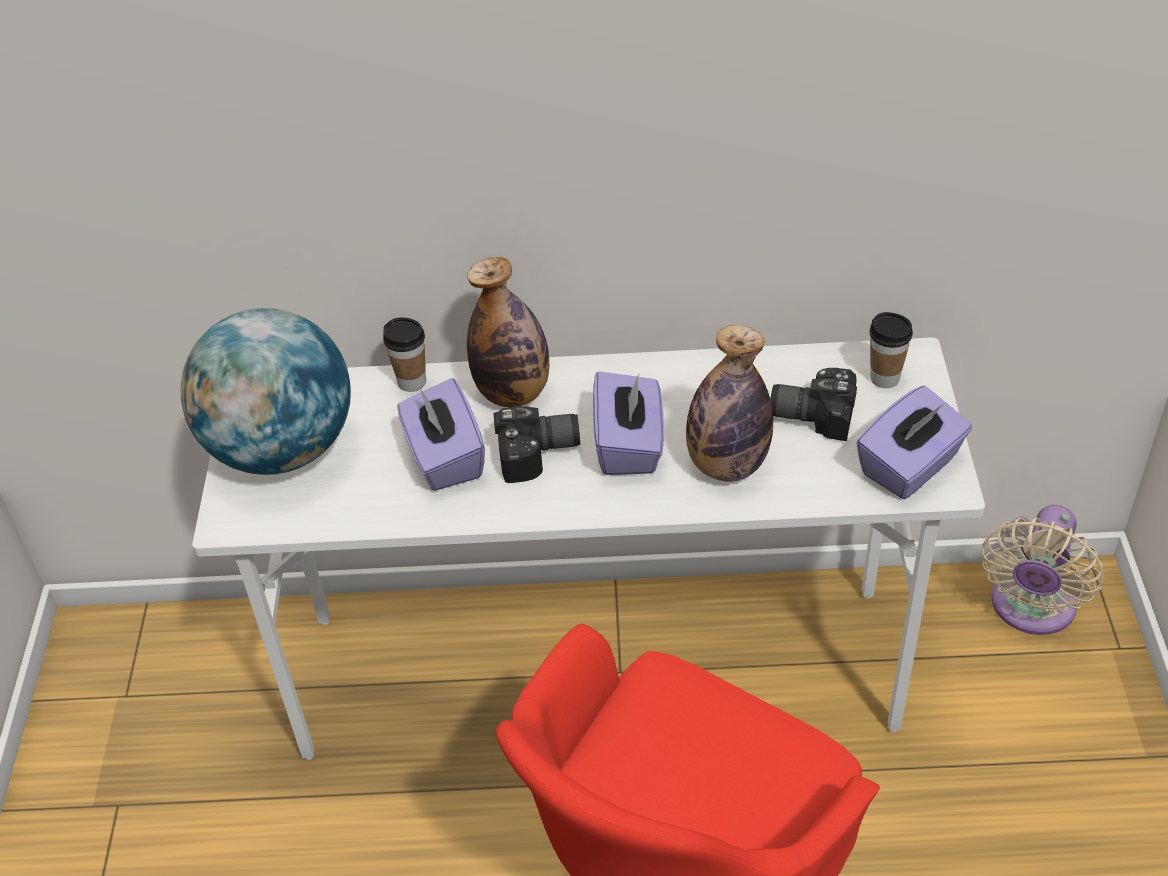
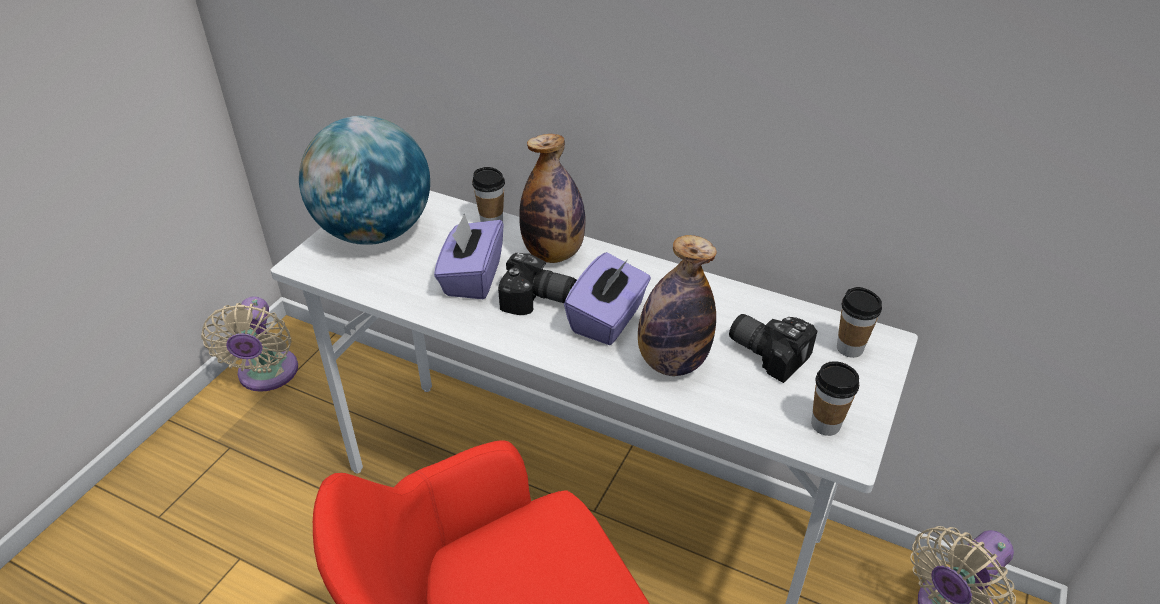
camera: 25 degrees right, 5 degrees down
purple tissue box [856,386,972,499] -> cup [811,361,859,436]
none -> beige fan [201,296,298,392]

